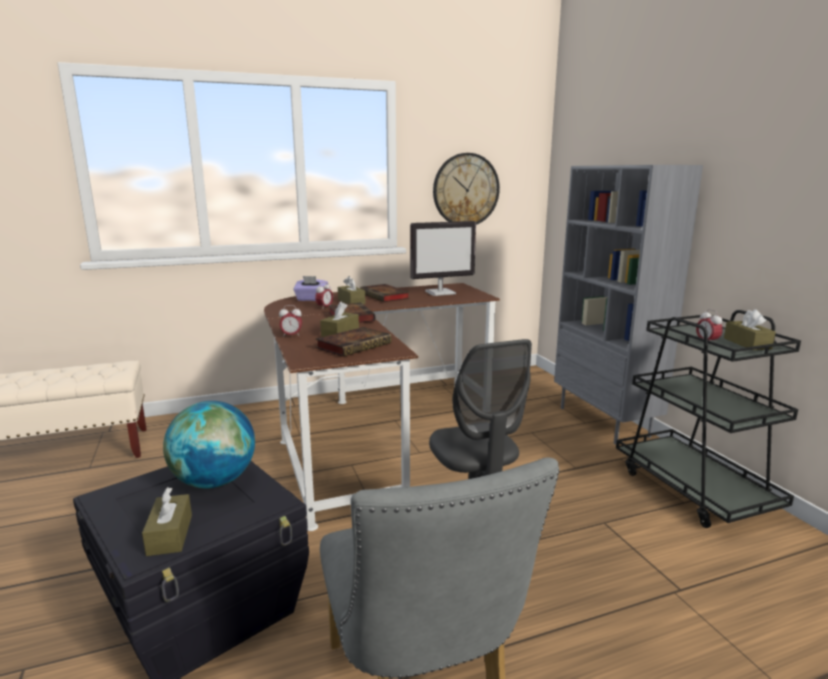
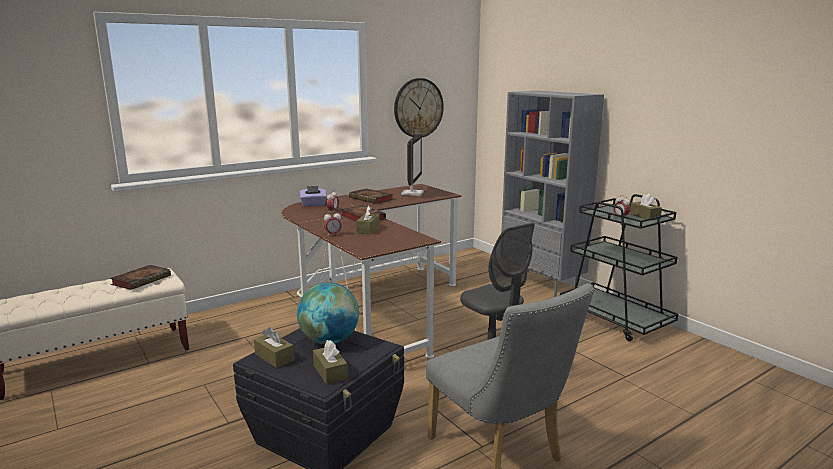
camera: 15 degrees left, 0 degrees up
book [315,327,392,357] -> book moved to [110,265,171,290]
brown tissue box [338,276,366,304] -> brown tissue box moved to [254,327,294,368]
monitor [410,221,476,296] -> monitor turned 45 degrees counterclockwise [401,133,424,196]

